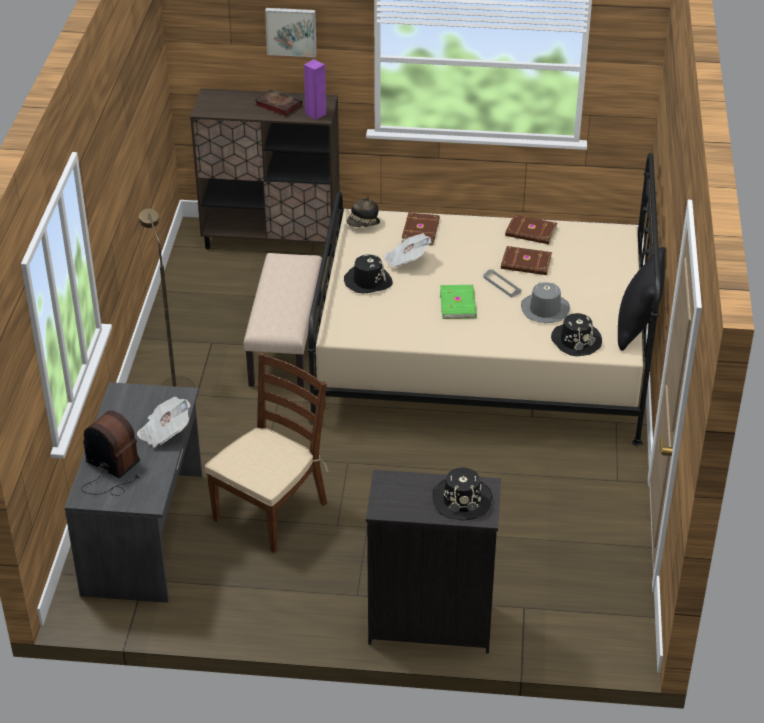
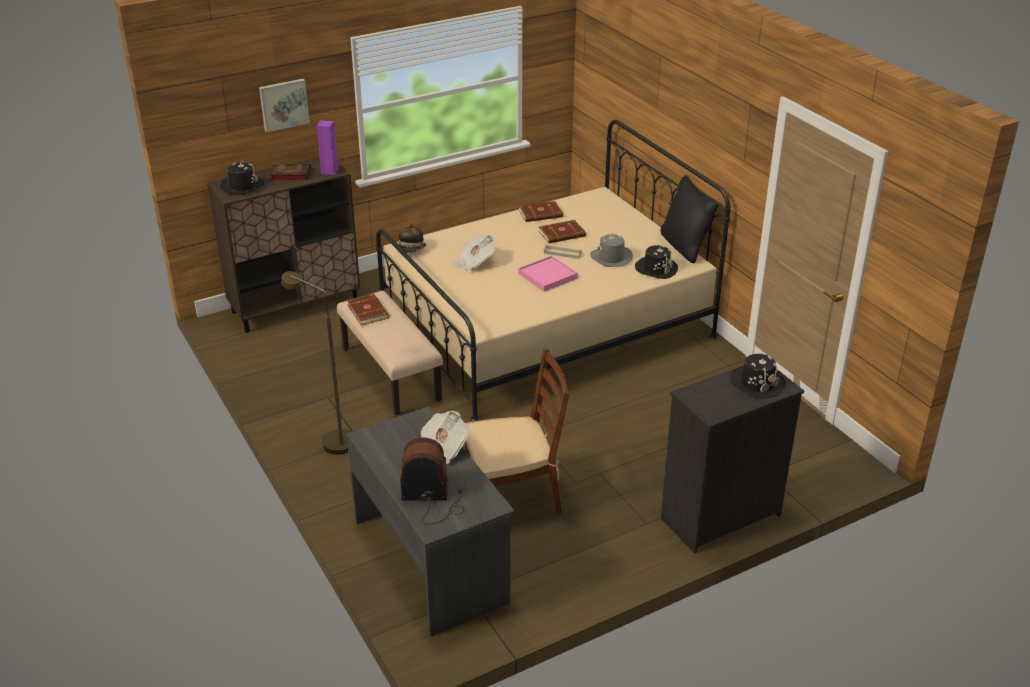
camera: 35 degrees left, 5 degrees down
brown chair [205,353,328,553] -> brown chair turned 75 degrees clockwise [464,348,570,514]
black hat [344,254,393,293] -> black hat moved to [220,161,265,195]
brown book [402,212,440,245] -> brown book moved to [347,294,389,325]
green book [440,285,477,319] -> pink tray [518,256,578,292]

